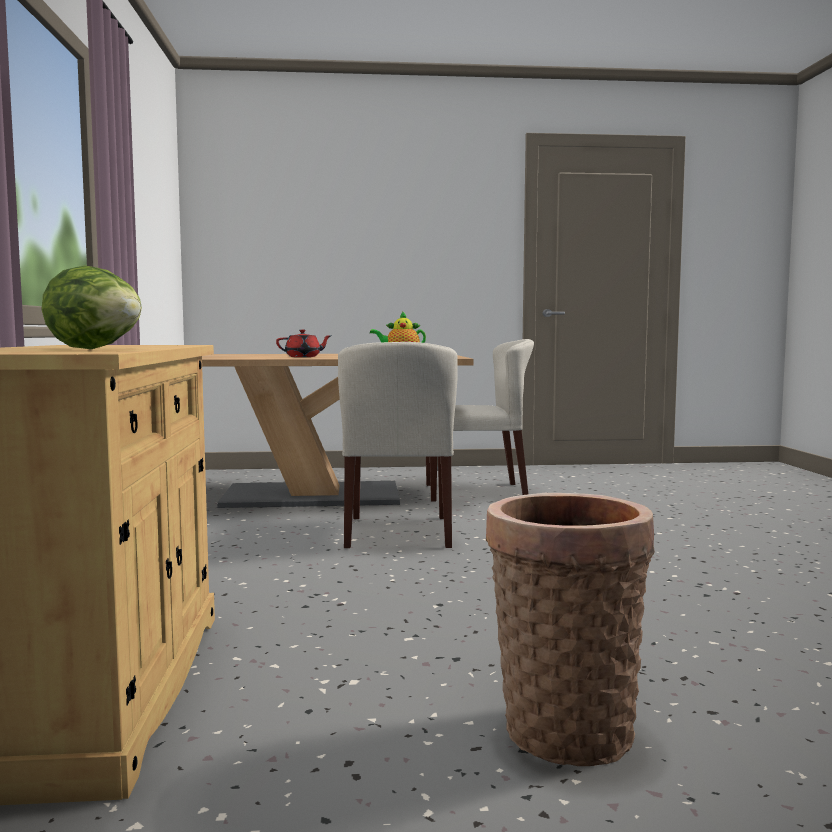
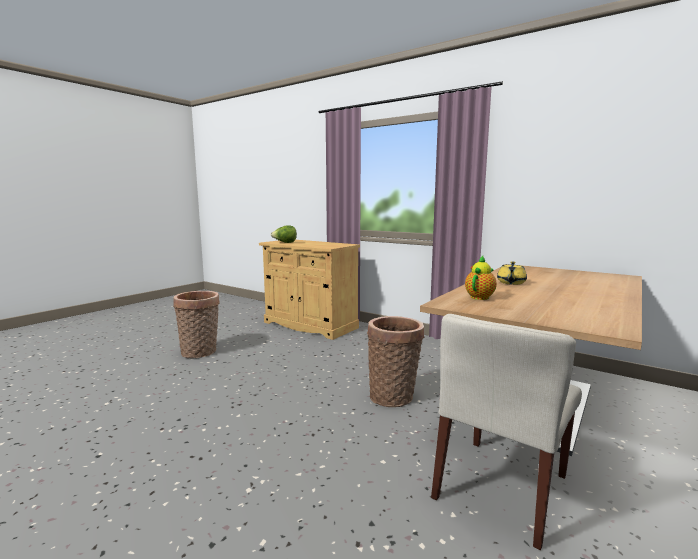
camera: 130 degrees right, 5 degrees up
red teapot [276,330,332,357] -> yellow teapot [497,261,527,285]
beige chair [338,342,458,548] -> basket [367,316,425,407]

